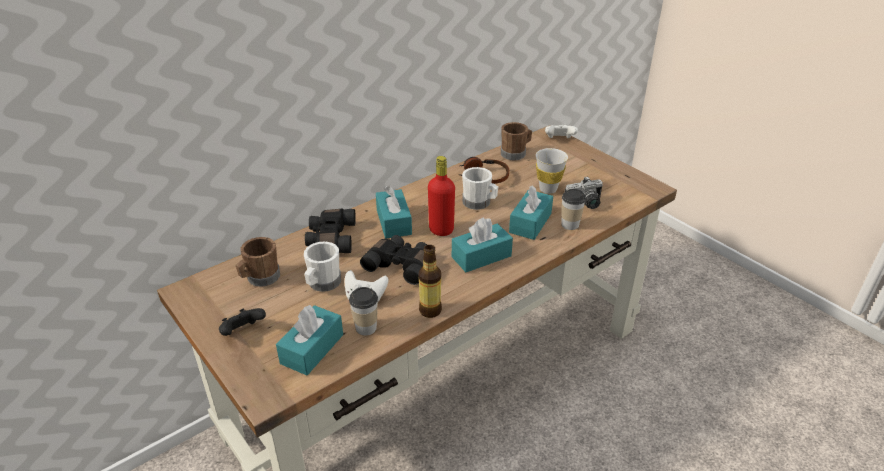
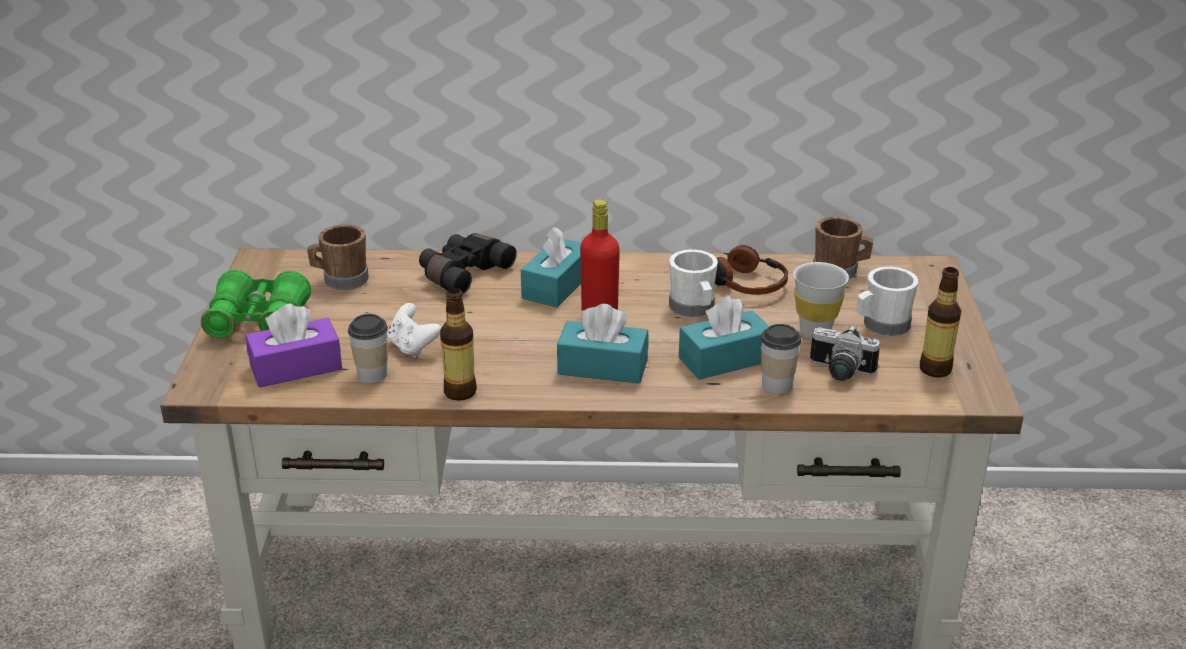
camera: 40 degrees right, 5 degrees down
black game controller [219,308,266,336] -> green binoculars [201,270,311,339]
turquoise tissue box [276,305,343,375] -> purple tissue box [245,303,342,388]
white mug [304,241,341,292] -> white mug moved to [857,267,918,336]
black binoculars [360,235,427,285] -> none
white game controller [545,124,578,138] -> none
none -> bottle [920,267,961,377]

